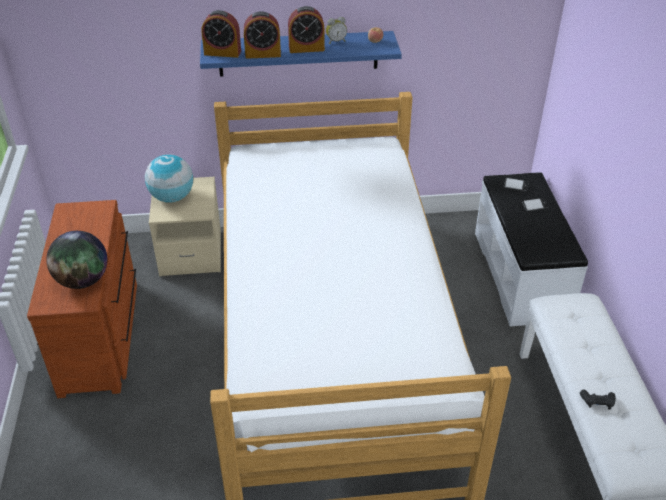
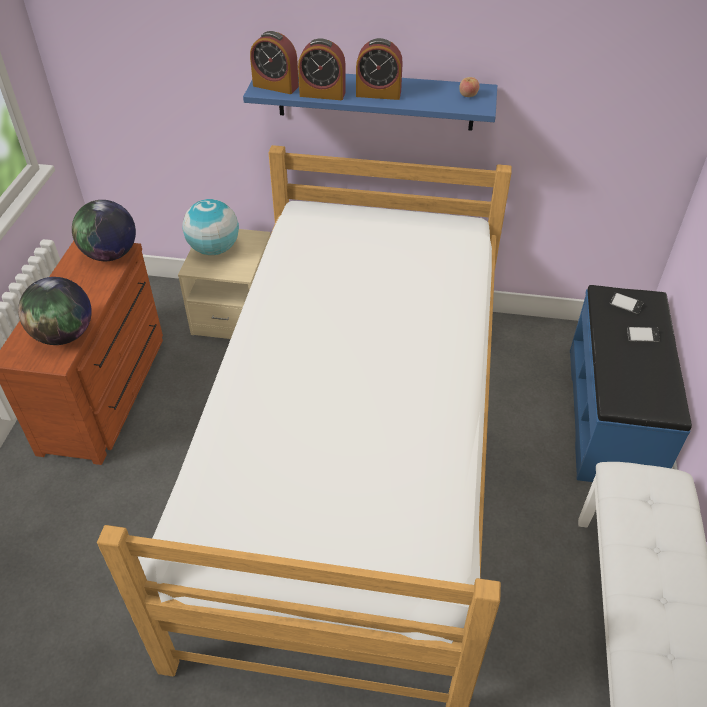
camera: 15 degrees right, 5 degrees up
alarm clock [326,17,347,44] -> none
white bench [475,172,588,326] -> blue bench [570,285,692,482]
black game controller [580,390,616,410] -> none
none -> globe [72,200,136,261]

